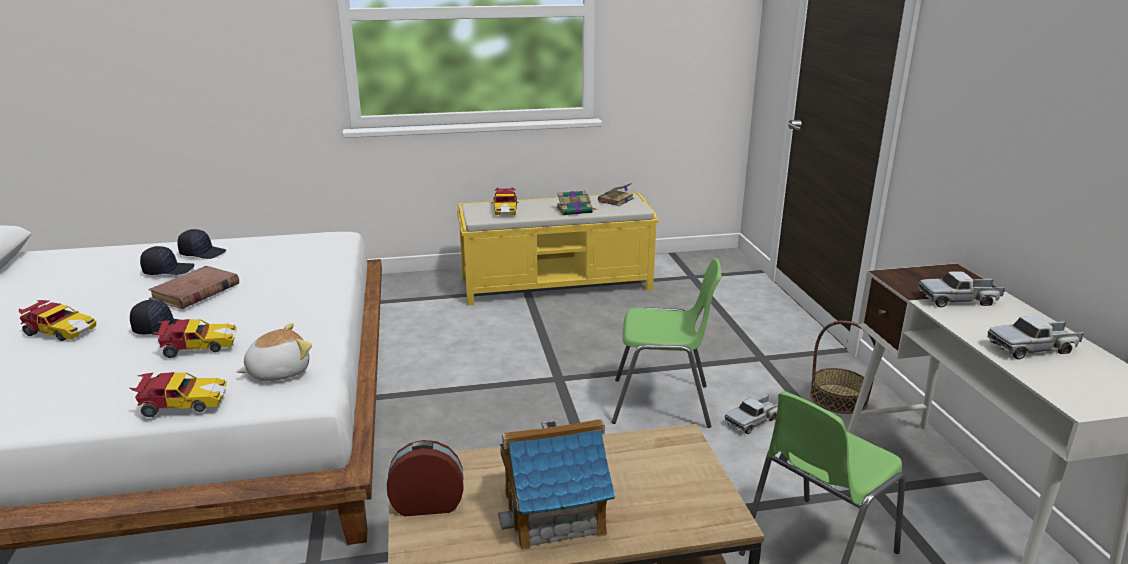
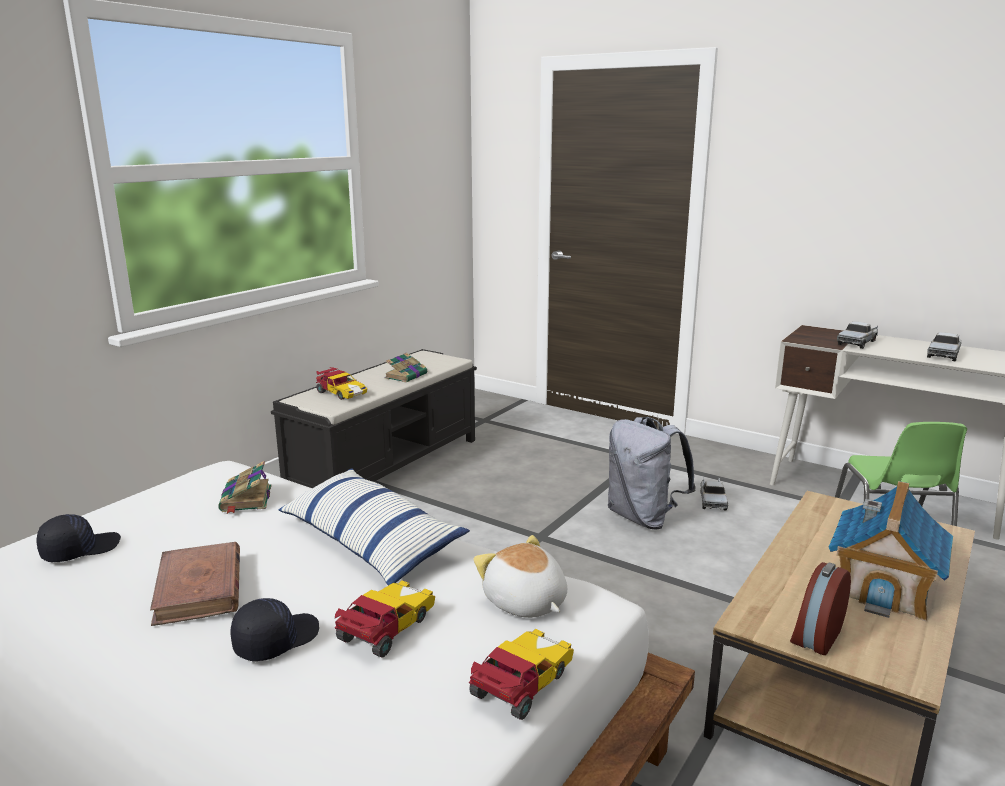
camera: 45 degrees left, 5 degrees down
toy car [19,300,96,341] -> none
black cap [140,246,194,275] -> none
plush toy [237,323,312,381] -> plush toy turned 45 degrees counterclockwise [473,535,567,618]
yellow bench [457,193,659,305] -> black bench [271,349,477,488]
book [598,183,634,206] -> book moved to [218,461,271,514]
green chair [612,258,721,428] -> grey backpack [608,417,696,529]
basket [810,321,876,414] -> none
none -> pillow [279,468,470,586]

